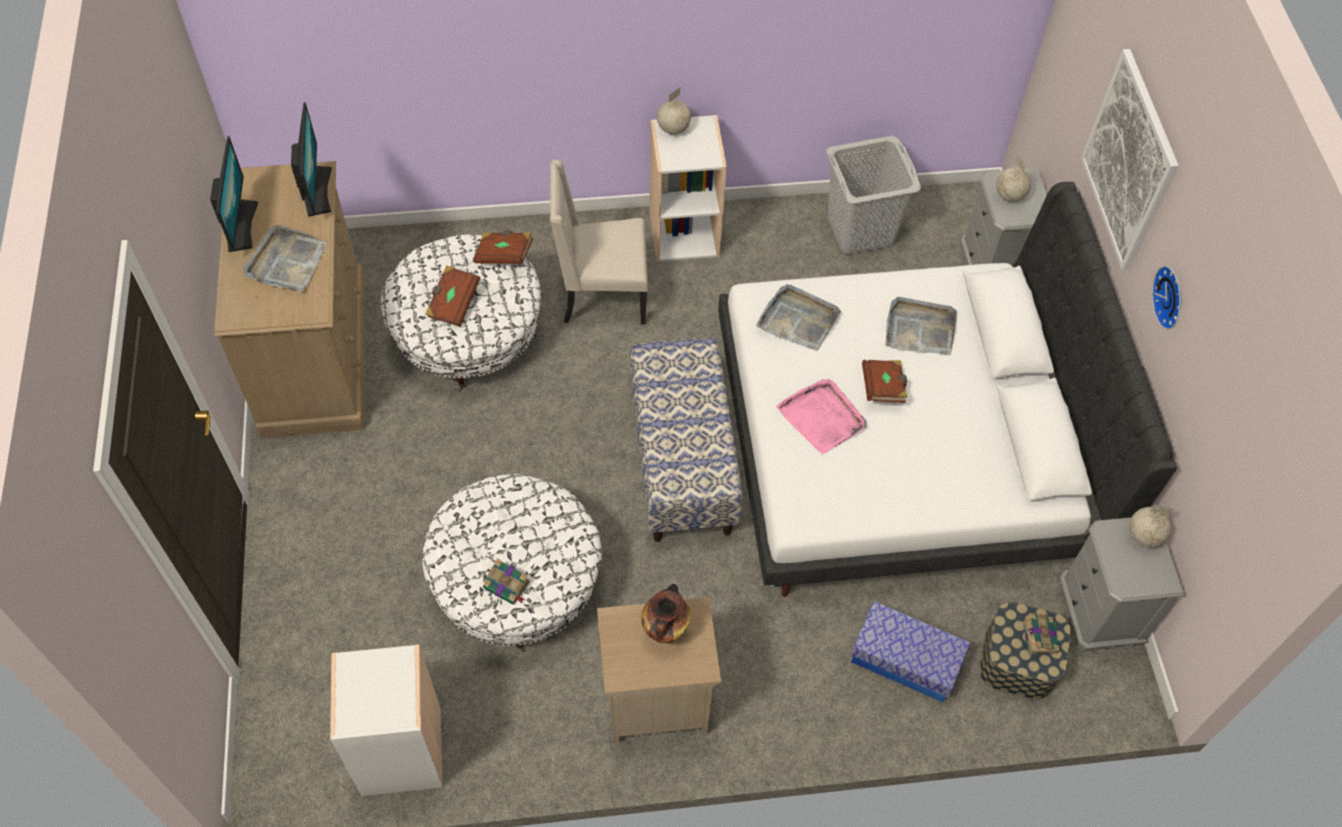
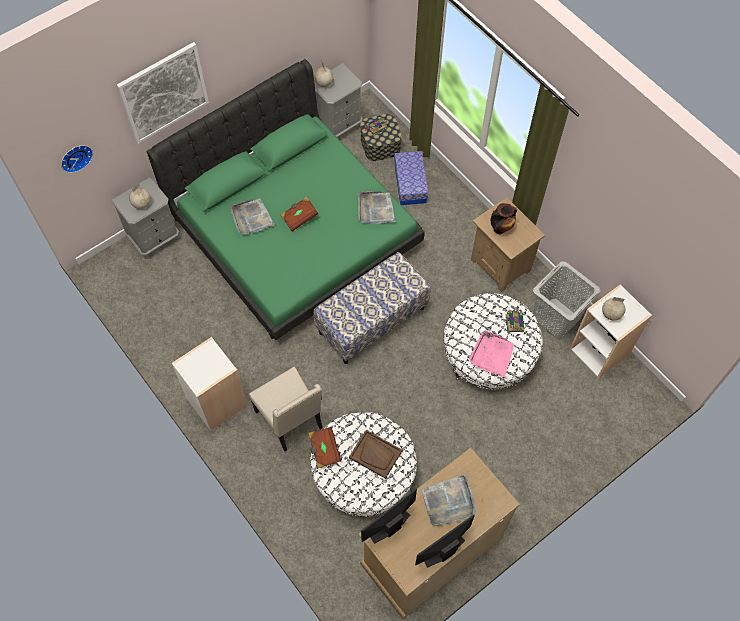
camera: 120 degrees left, 5 degrees up
brown book [425,265,480,327] -> brown tray [349,430,402,479]
globe [657,87,691,135] -> globe moved to [602,297,625,321]
white bed [718,182,1177,597] -> green bed [146,59,425,340]
grey tray [756,284,841,351] -> grey tray moved to [358,191,395,224]
pink tray [776,379,866,454] -> pink tray moved to [469,330,514,377]
grey laundry basket [826,135,921,254] -> grey laundry basket moved to [533,261,601,339]
wall clock [1152,266,1181,330] -> wall clock moved to [61,145,93,173]

